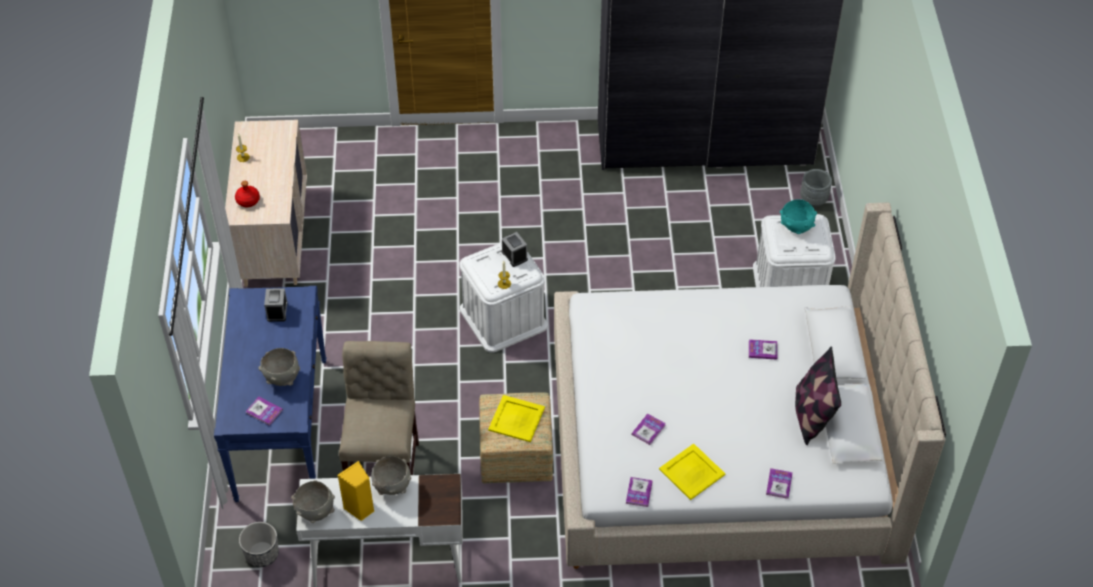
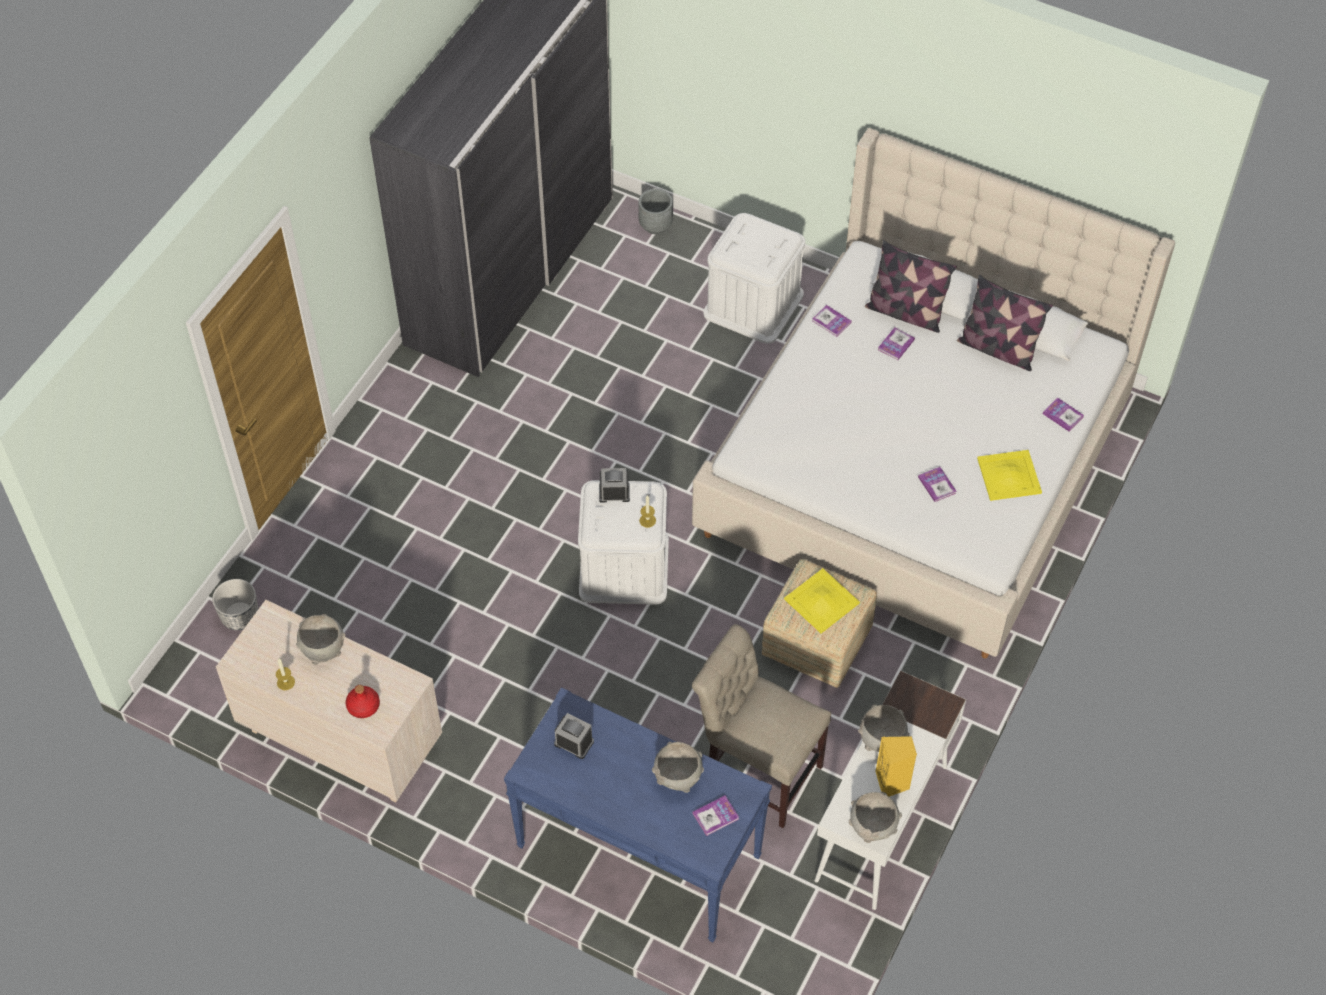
camera: 60 degrees left, 5 degrees up
planter [239,522,279,567] -> planter moved to [212,579,258,630]
book [626,477,653,507] -> book moved to [812,305,852,337]
turquoise bowl [780,199,817,234] -> none
none -> grey bowl [296,614,346,665]
none -> pillow [865,240,957,333]

